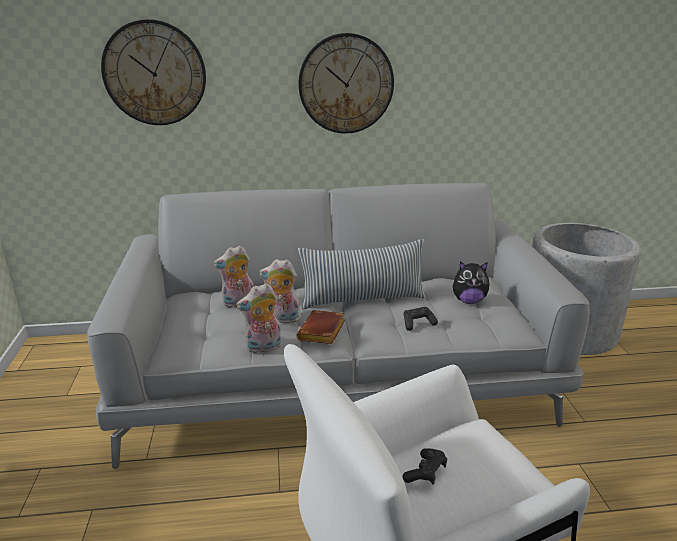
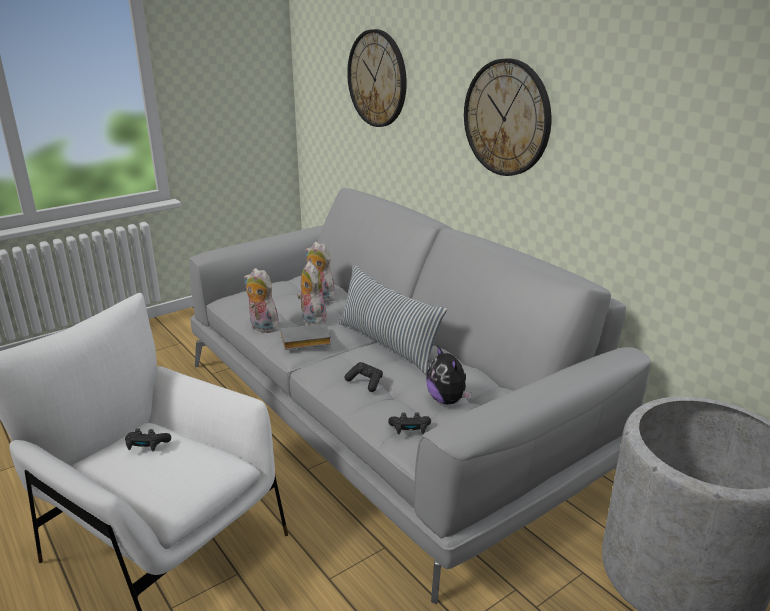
camera: 60 degrees right, 0 degrees up
brown book [297,310,345,344] -> grey book [281,324,331,350]
none -> black game controller [388,412,431,434]

